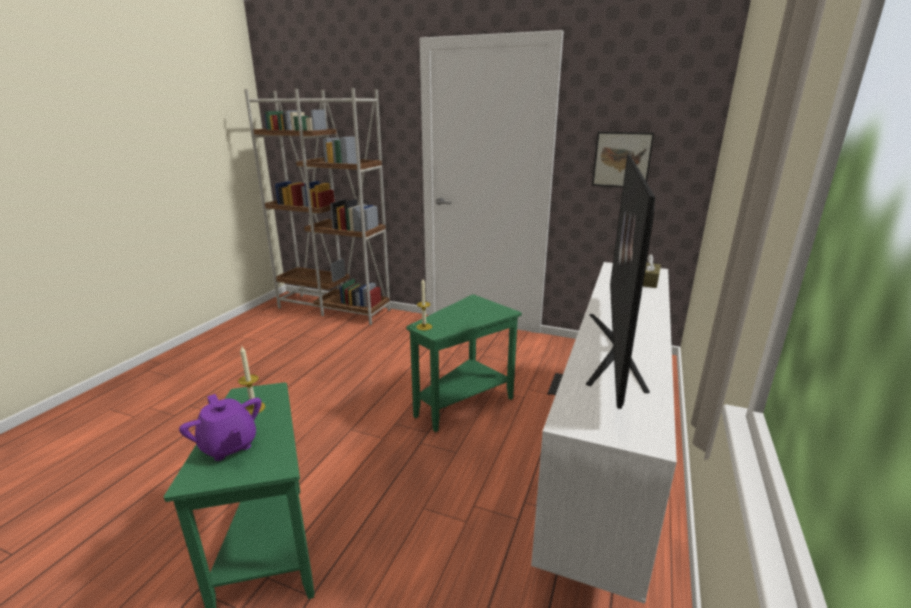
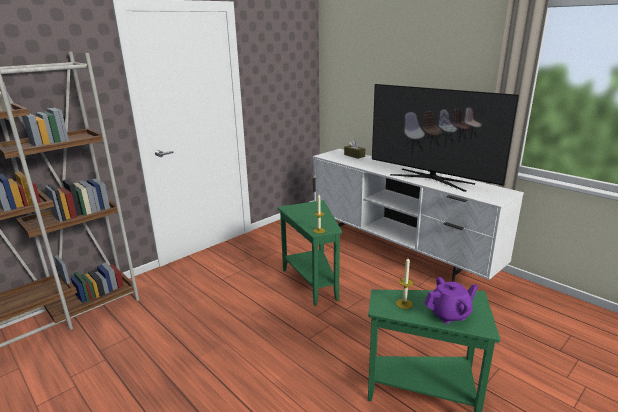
camera: 65 degrees left, 0 degrees up
picture [592,132,654,188] -> none

